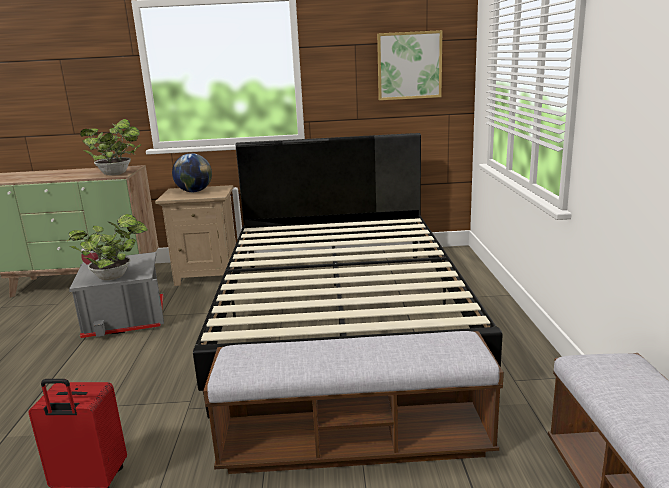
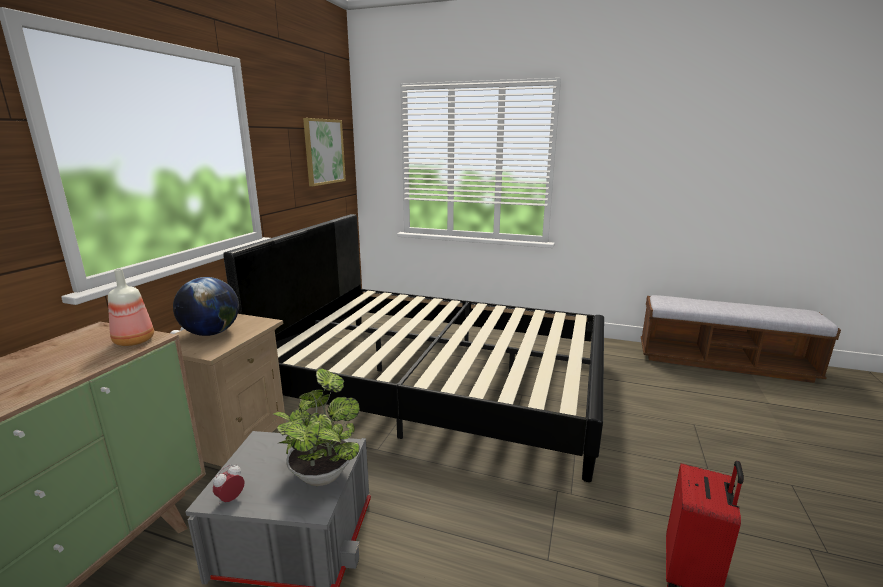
camera: 70 degrees left, 0 degrees up
potted plant [80,119,141,176] -> bottle [108,269,154,346]
bench [203,331,504,474] -> none

